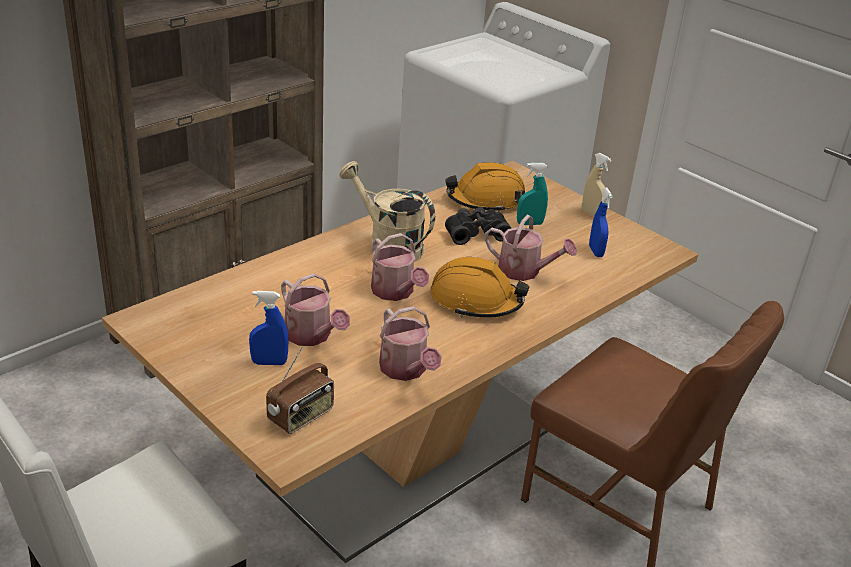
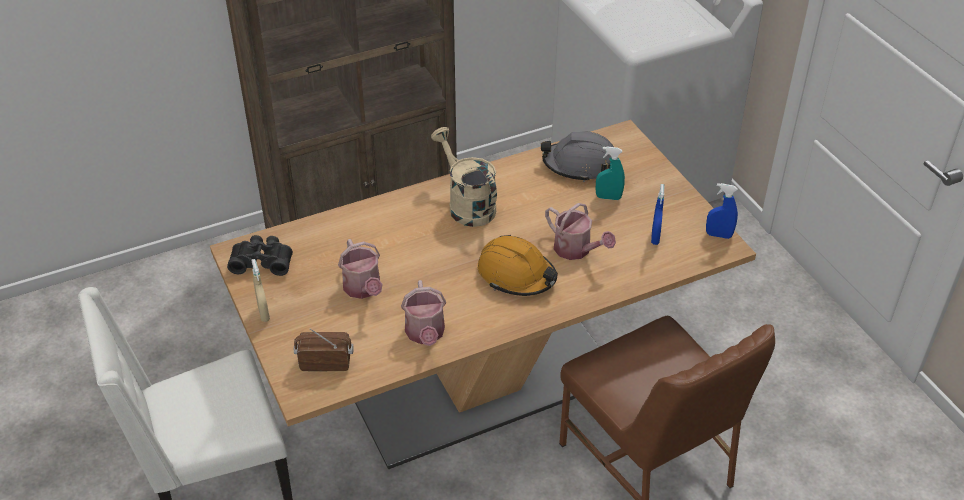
camera: 20 degrees right, 10 degrees up
blue spray bottle [249,291,288,365] -> blue spray bottle moved to [706,183,738,239]
radio [266,347,334,434] -> radio turned 150 degrees counterclockwise [294,328,353,371]
watering can [371,233,429,301] -> none
orange hard hat [445,162,525,212] -> grey hard hat [541,131,614,182]
black binoculars [445,207,511,245] -> black binoculars moved to [227,235,293,276]
beige spray bottle [582,153,611,217] -> beige spray bottle moved to [252,259,270,322]

